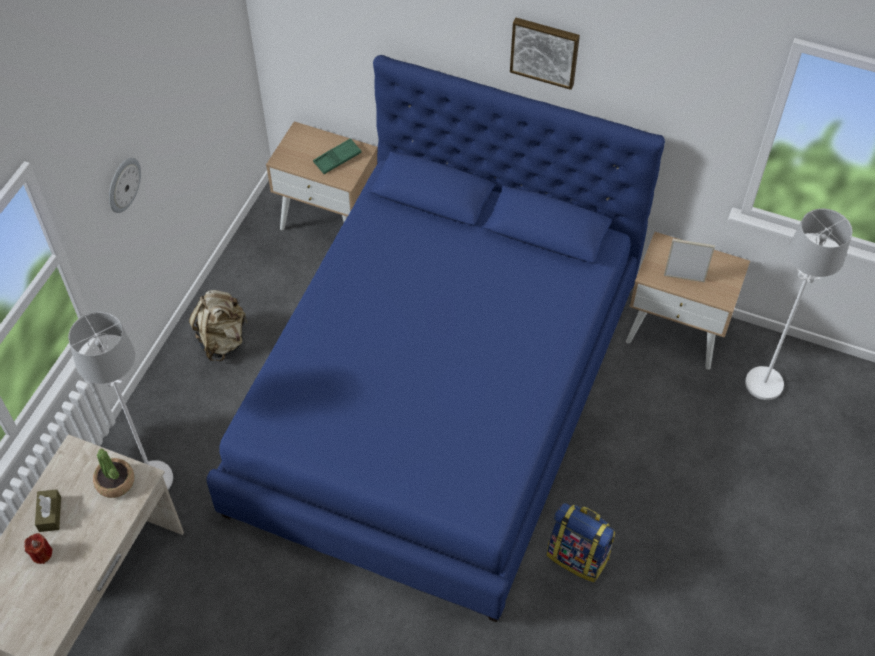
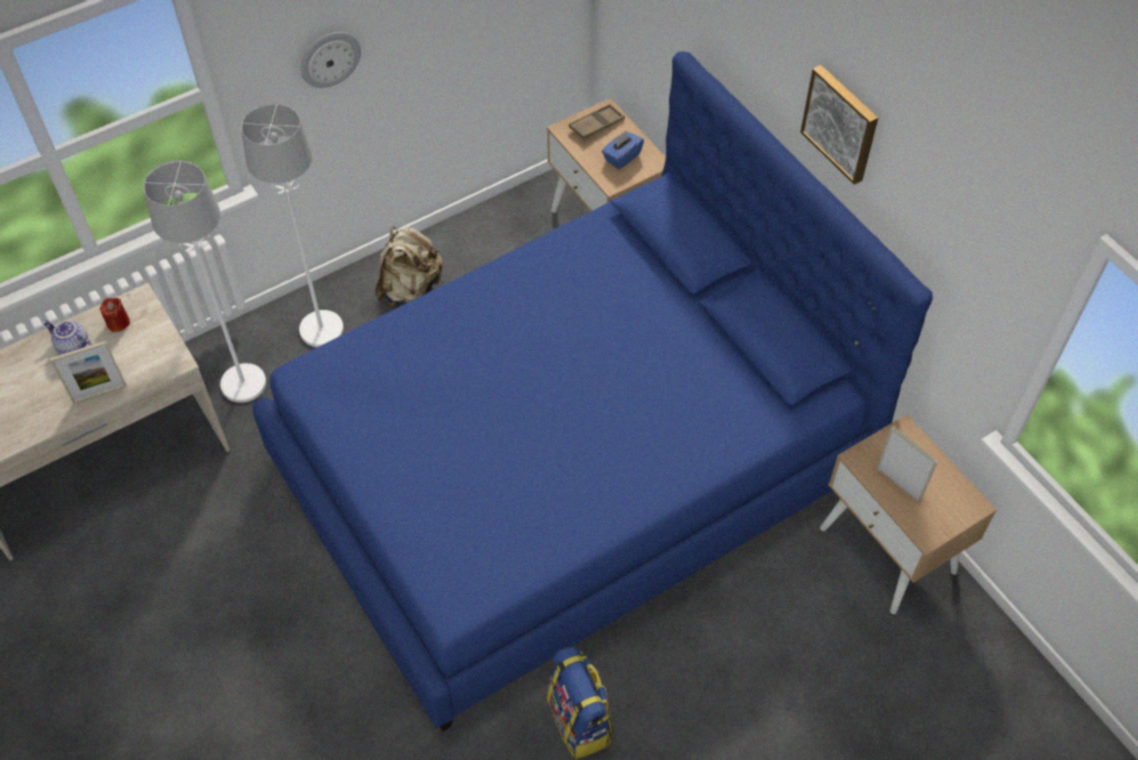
camera: 35 degrees right, 0 degrees up
red candle [24,533,53,564] -> red candle moved to [100,298,130,332]
brown tissue box [35,489,61,532] -> teapot [42,320,93,354]
potted plant [93,448,134,498] -> none
green tray [313,138,362,174] -> blue tissue box [602,130,644,169]
white floor lamp [745,209,852,400] -> white floor lamp moved to [241,103,344,347]
none -> picture frame [50,341,127,404]
none -> brown tray [569,104,625,139]

